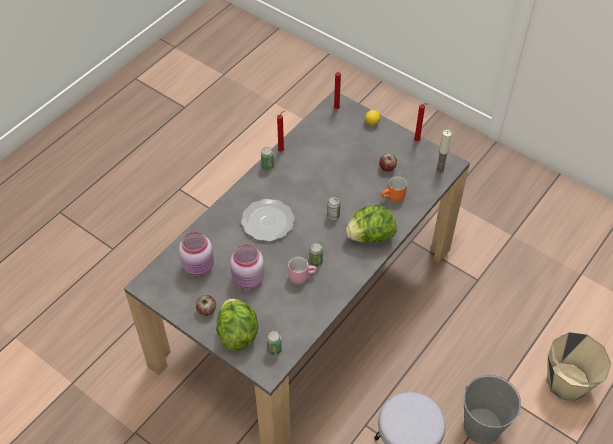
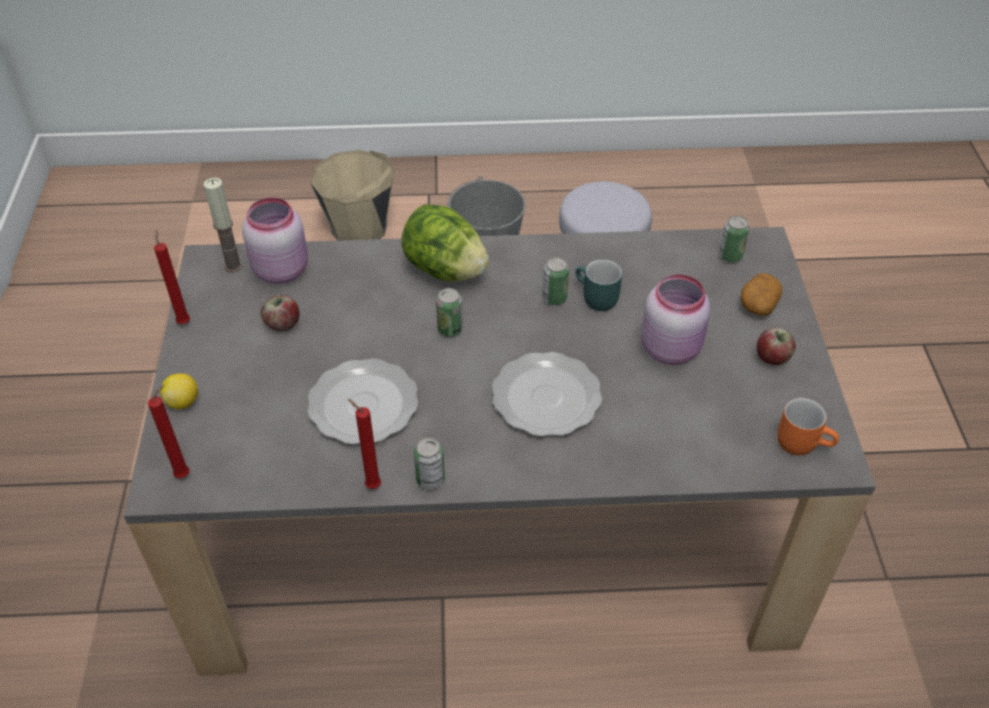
camera: 130 degrees left, 5 degrees down
pink jar [179,232,214,276] -> pink jar moved to [242,197,308,284]
lettuce [216,298,258,351] -> potato [740,273,782,316]
pink mug [288,257,317,284] -> turquoise mug [575,259,622,311]
orange mug [381,176,407,202] -> orange mug moved to [777,398,839,455]
none -> plate [308,359,418,445]

